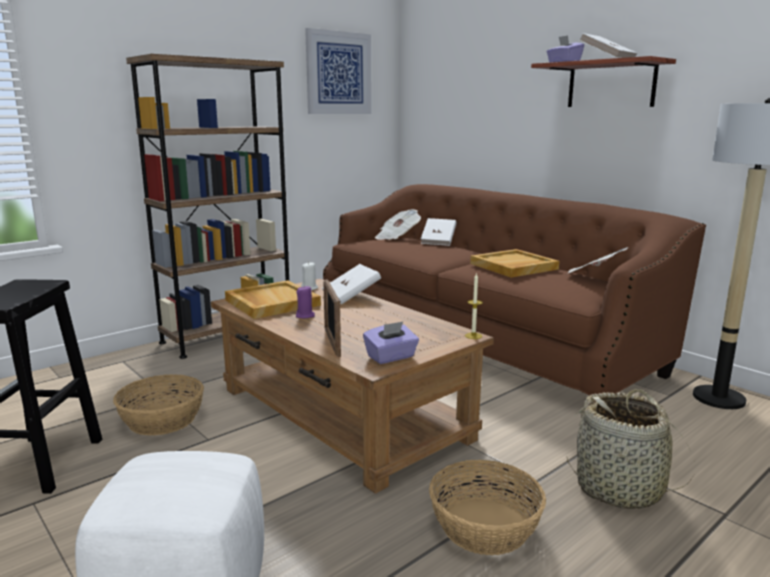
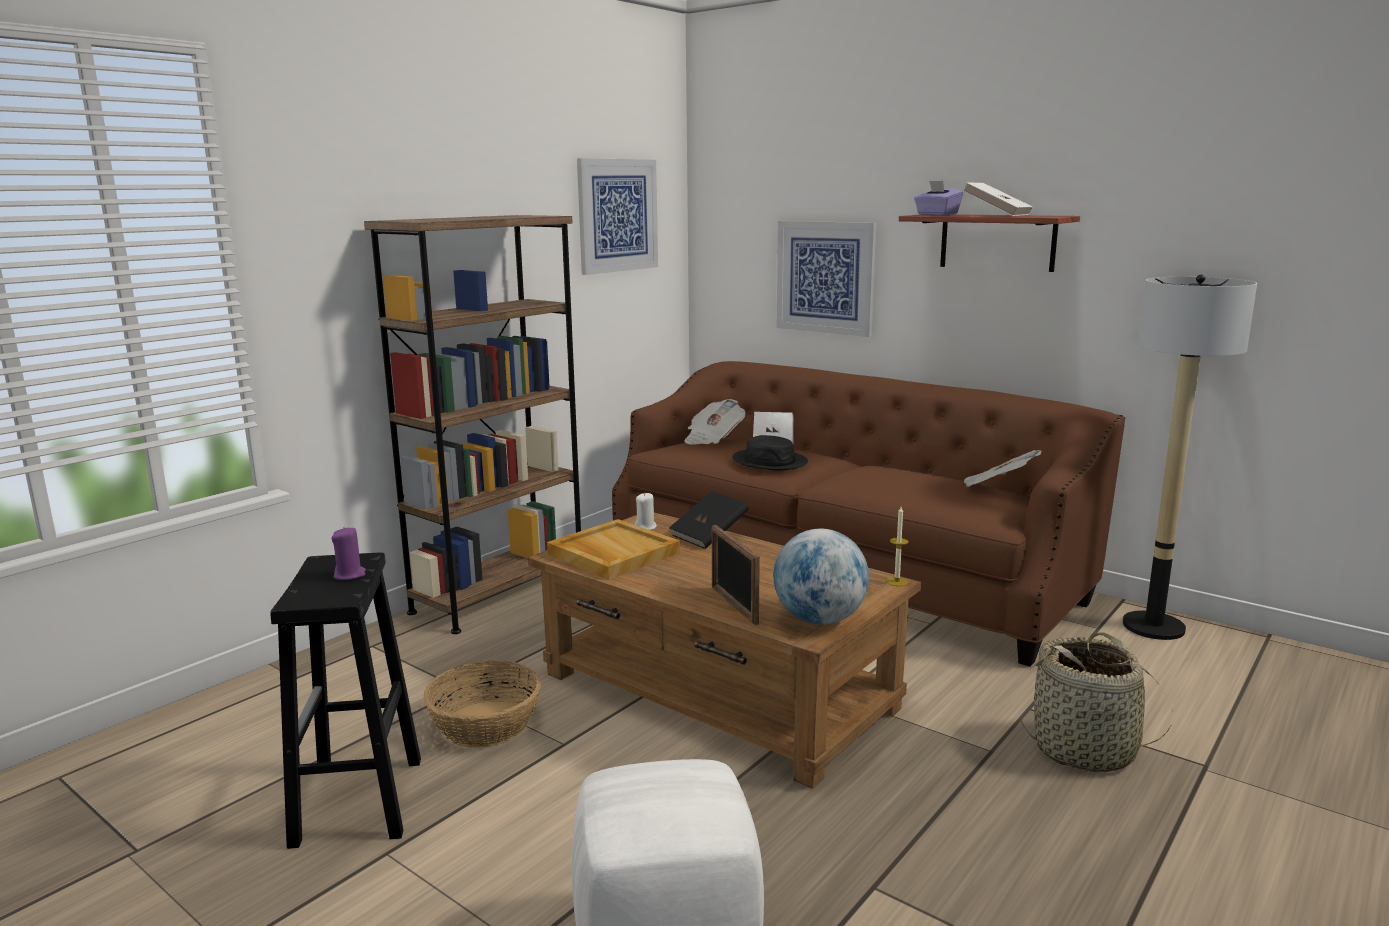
camera: 10 degrees left, 0 degrees up
purple candle [296,286,315,318] -> purple candle moved to [331,527,366,580]
white book [322,264,381,304] -> black book [669,491,749,549]
purple tissue box [363,321,419,364] -> globe [773,529,869,625]
basket [429,460,546,555] -> none
beige tray [470,249,559,278] -> none
none -> black hat [732,435,808,470]
none -> picture [777,221,876,337]

